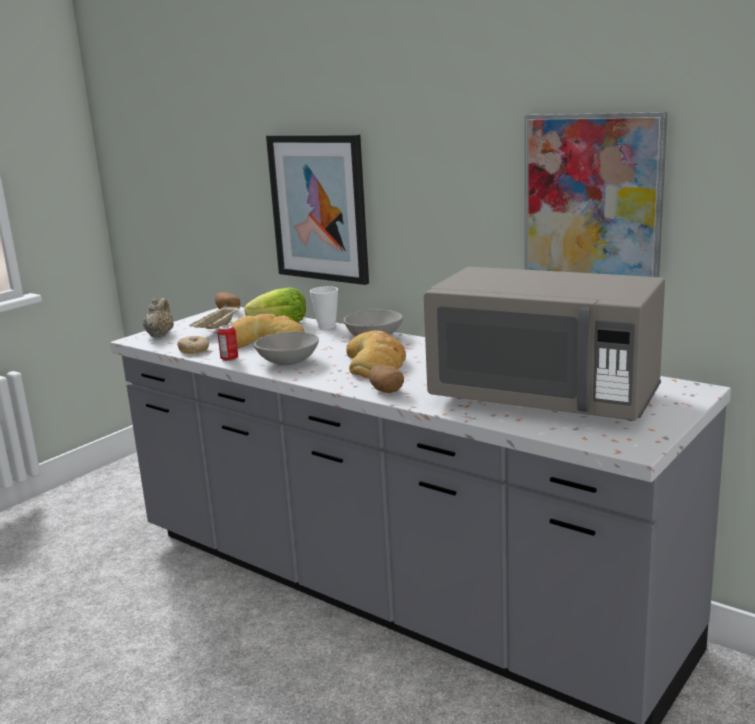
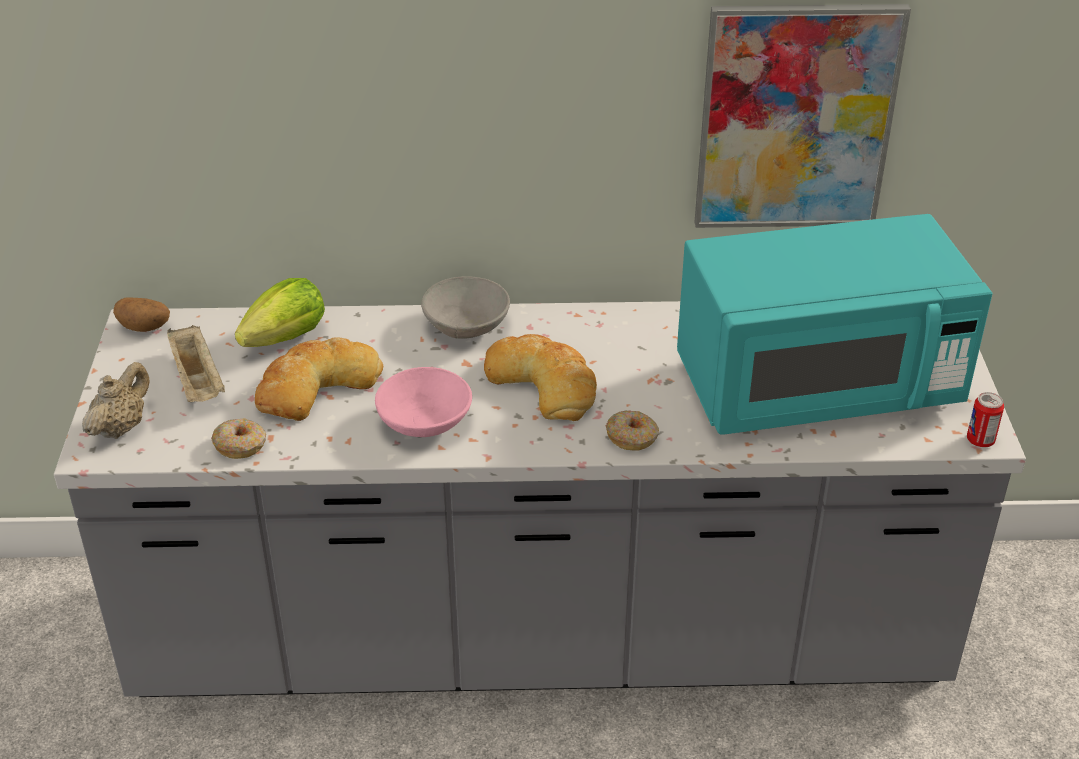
camera: 40 degrees left, 20 degrees up
beige teapot [143,298,174,337] -> beige teapot turned 60 degrees clockwise [82,362,150,439]
can [217,325,238,361] -> can moved to [967,392,1004,447]
grey bowl [254,332,319,365] -> pink bowl [375,367,472,437]
picture [266,135,369,285] -> none
cup [310,286,338,329] -> none
potato [369,364,404,393] -> donut [606,411,659,450]
grey microwave [424,267,665,421] -> turquoise microwave [677,214,993,435]

